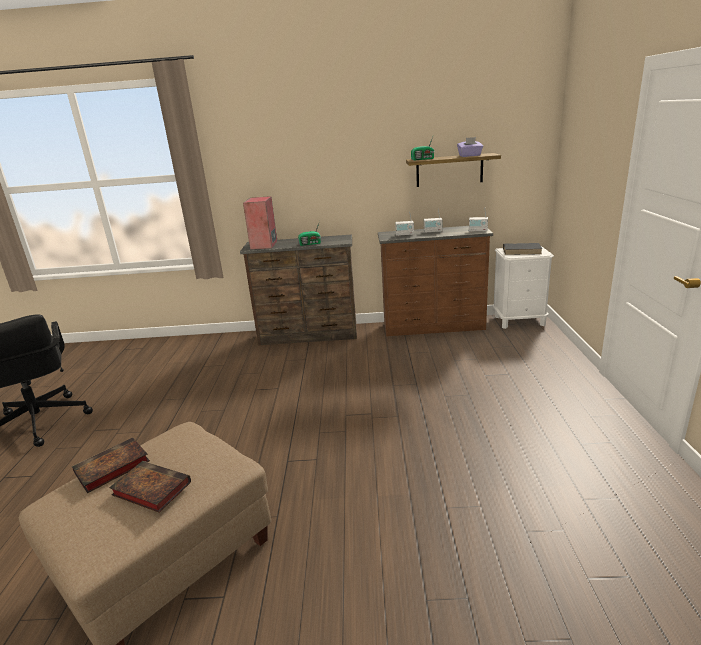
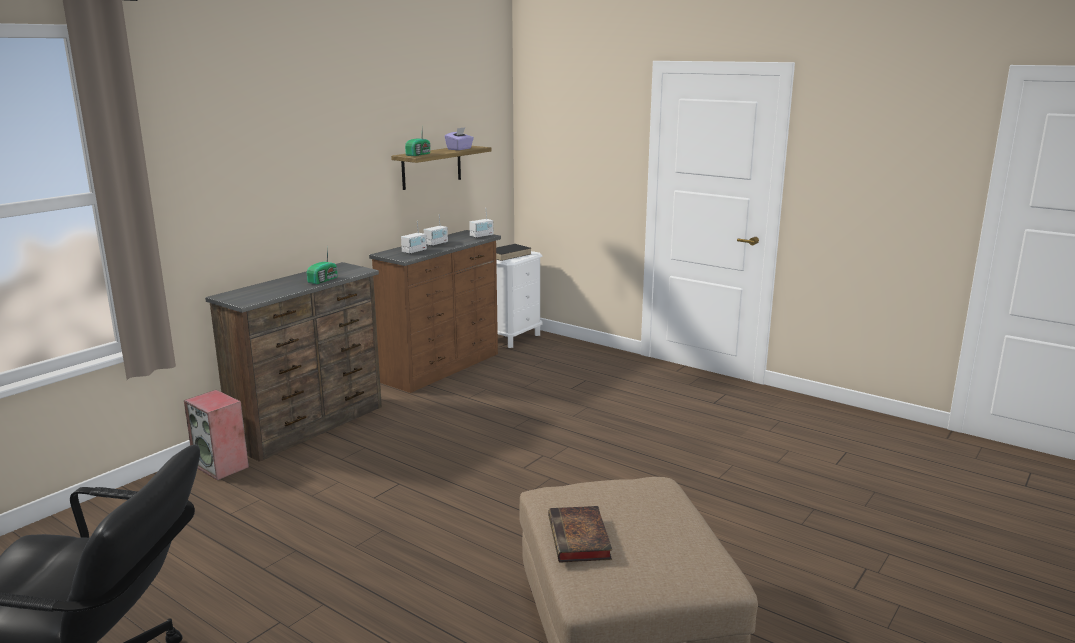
camera: 55 degrees left, 5 degrees down
book [109,461,191,513] -> none
speaker [243,196,277,250] -> speaker moved to [184,390,249,480]

